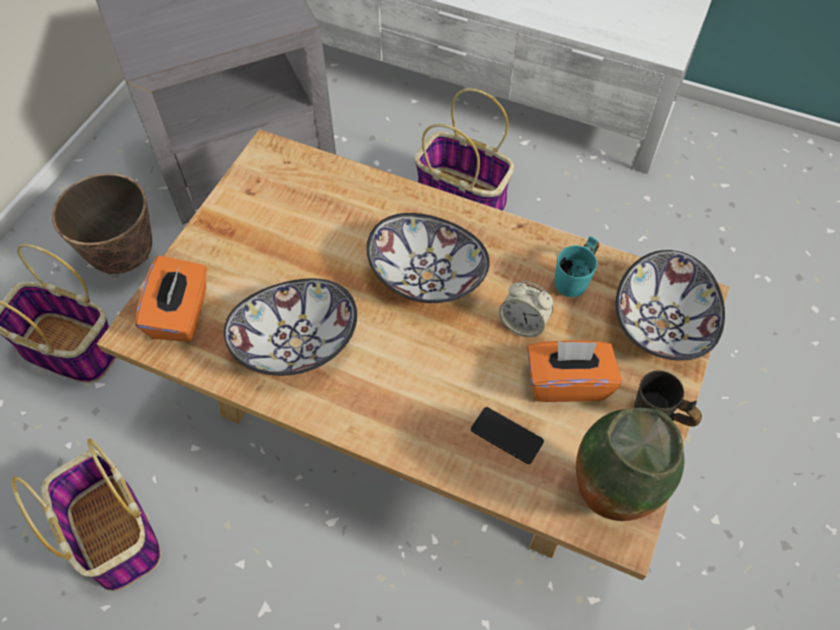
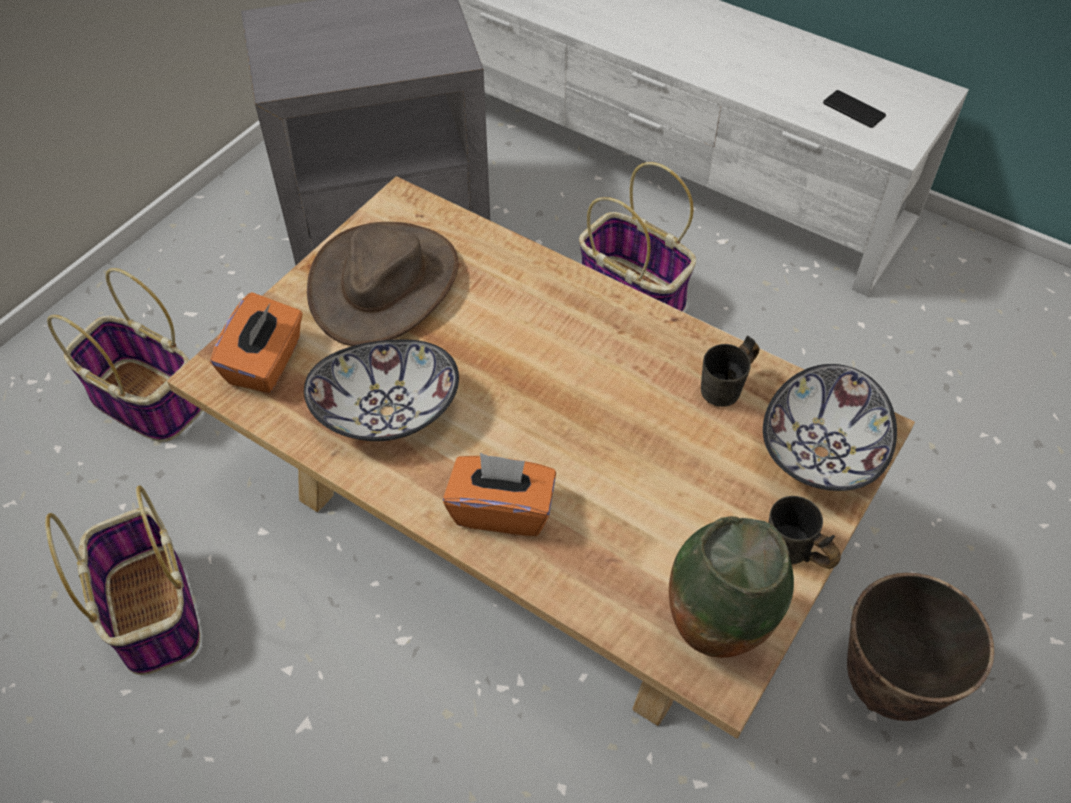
camera: 10 degrees right, 5 degrees down
planter [52,173,152,275] -> planter moved to [847,573,994,721]
bowl [367,213,490,303] -> none
phone [471,407,544,464] -> phone moved to [823,90,886,128]
alarm clock [499,281,553,338] -> none
orange tissue box [527,340,622,402] -> orange tissue box moved to [443,453,556,536]
turquoise mug [554,236,599,297] -> grey mug [701,336,760,407]
none -> brown hat [307,222,458,346]

